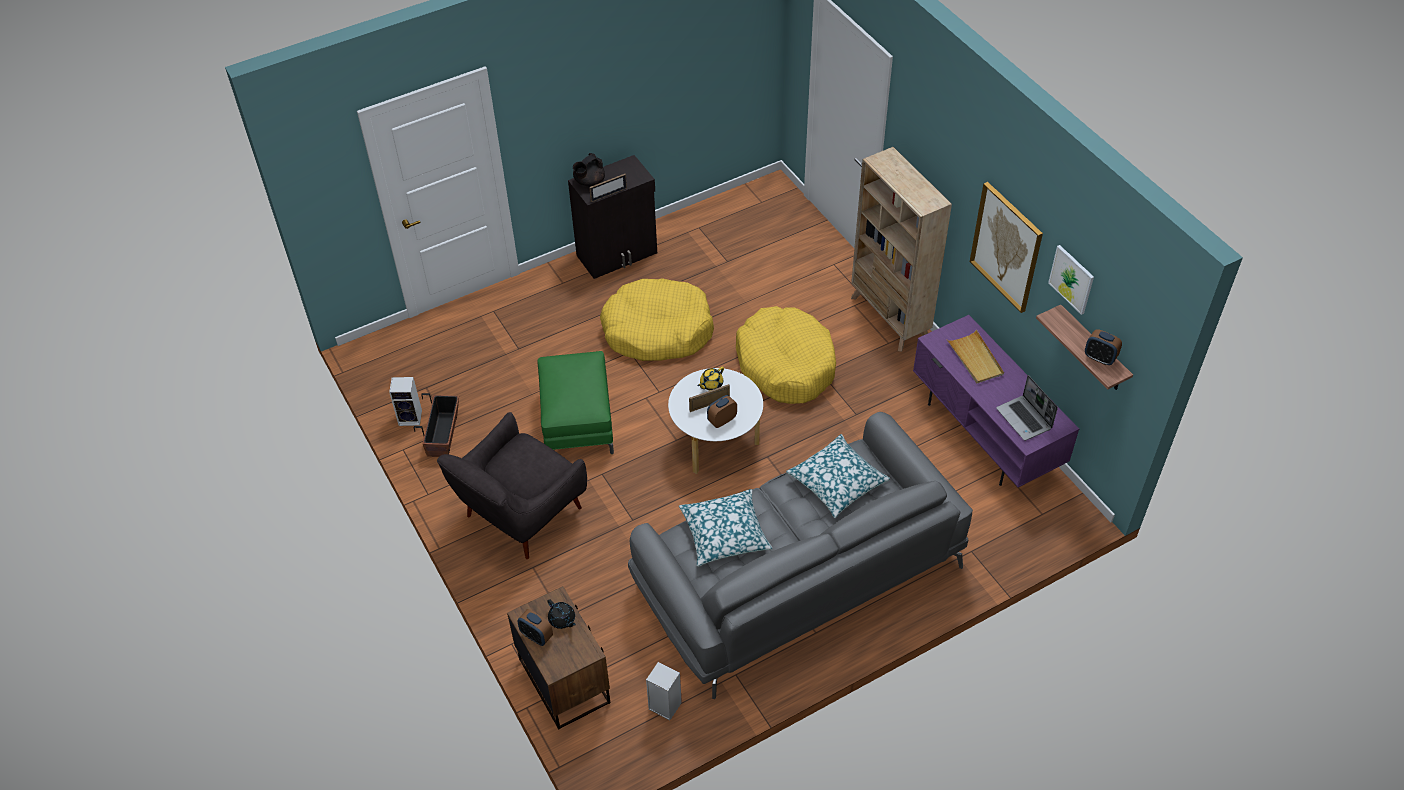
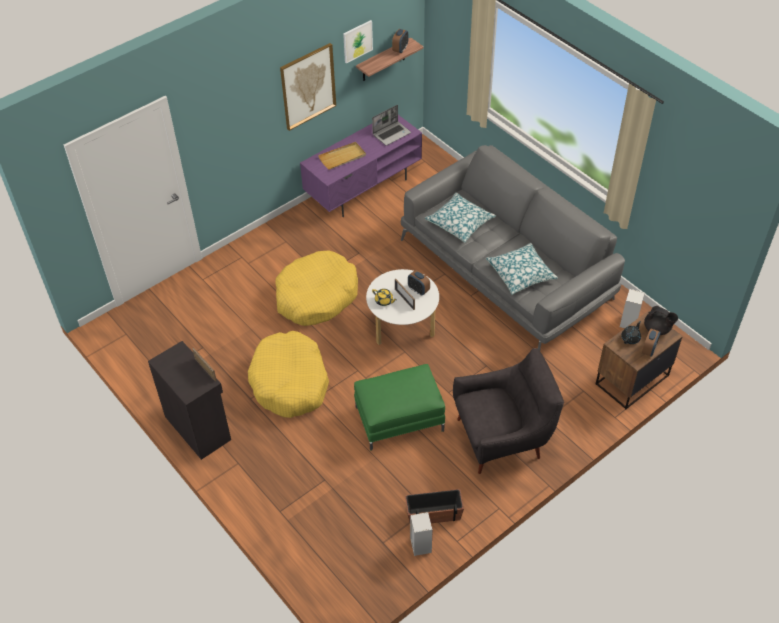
camera: 100 degrees left, 0 degrees up
grey armchair [437,412,587,559] -> grey armchair turned 45 degrees counterclockwise [453,348,564,474]
black teapot [573,153,605,186] -> black teapot moved to [644,306,678,335]
beige bookcase [851,147,952,352] -> none

